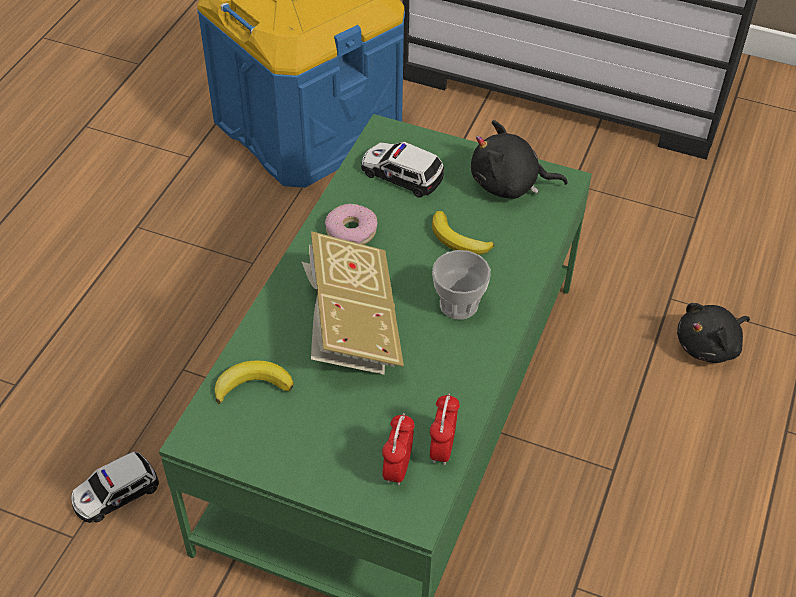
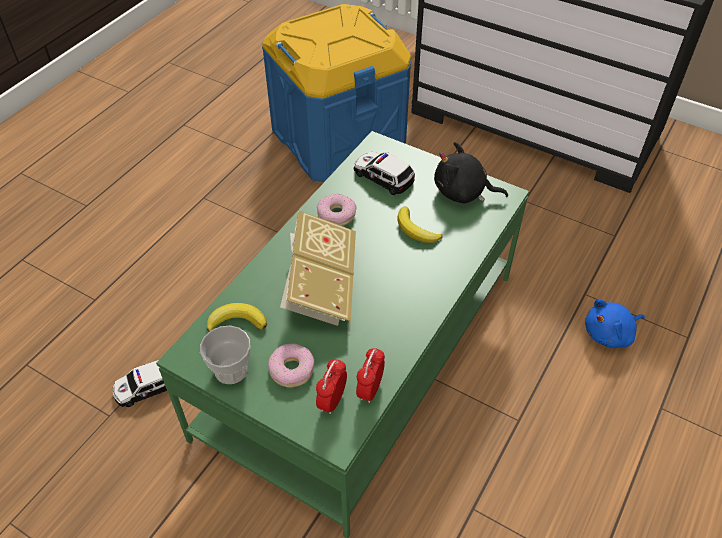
camera: 10 degrees right, 0 degrees up
cup [432,250,491,320] -> cup moved to [200,326,250,384]
black plush toy [677,303,750,363] -> blue plush toy [585,299,645,348]
none -> donut [268,343,315,388]

